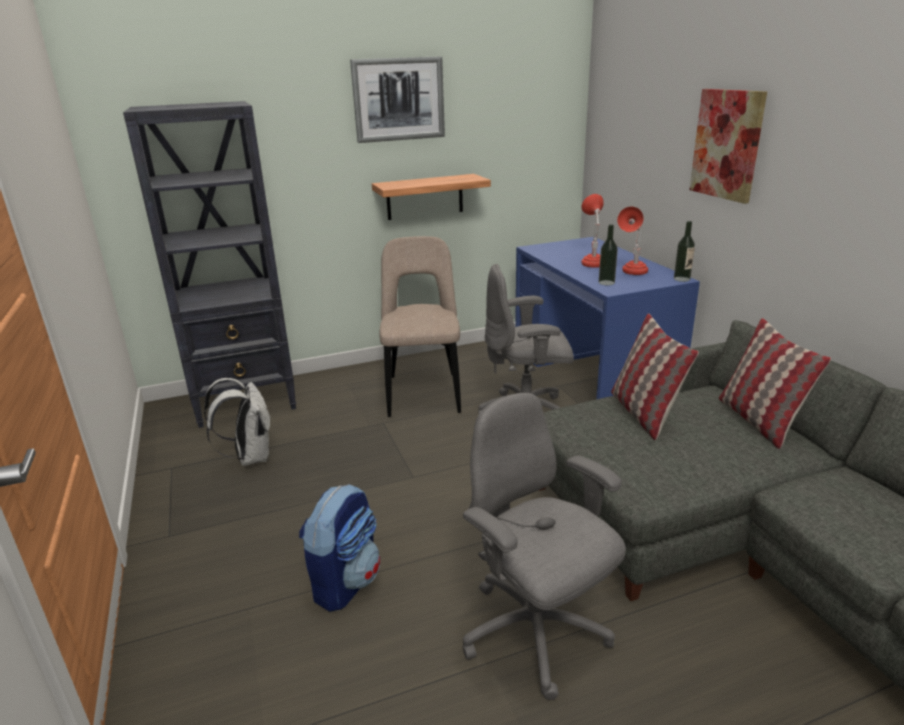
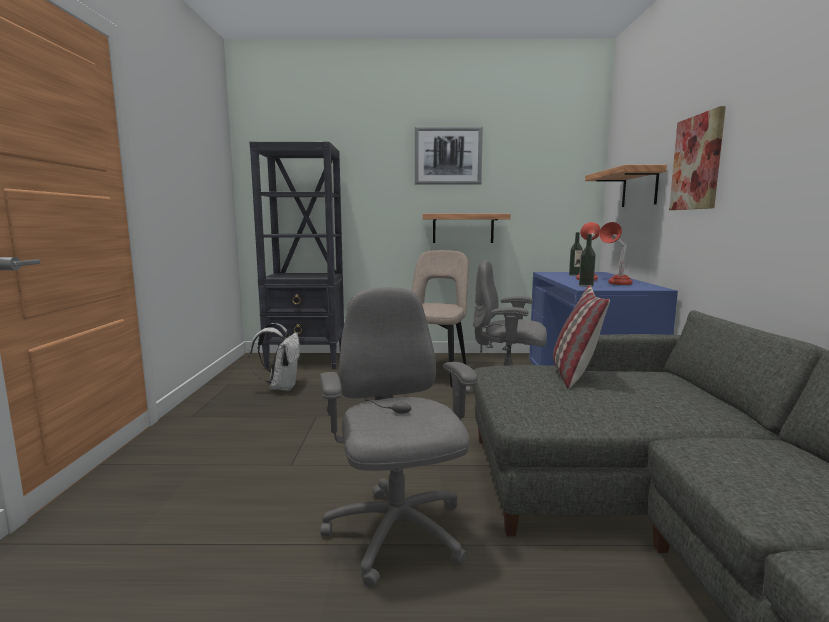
camera: 20 degrees right, 15 degrees down
backpack [299,484,380,612] -> none
bottle [674,221,695,282] -> bottle moved to [569,232,583,276]
pillow [719,318,831,449] -> none
none -> shelf [585,165,667,207]

